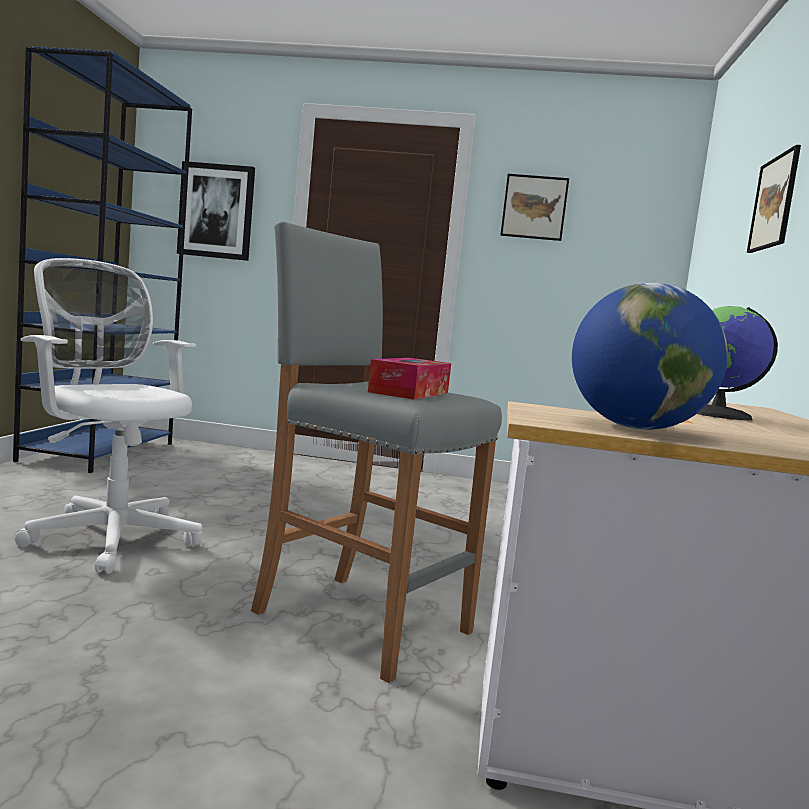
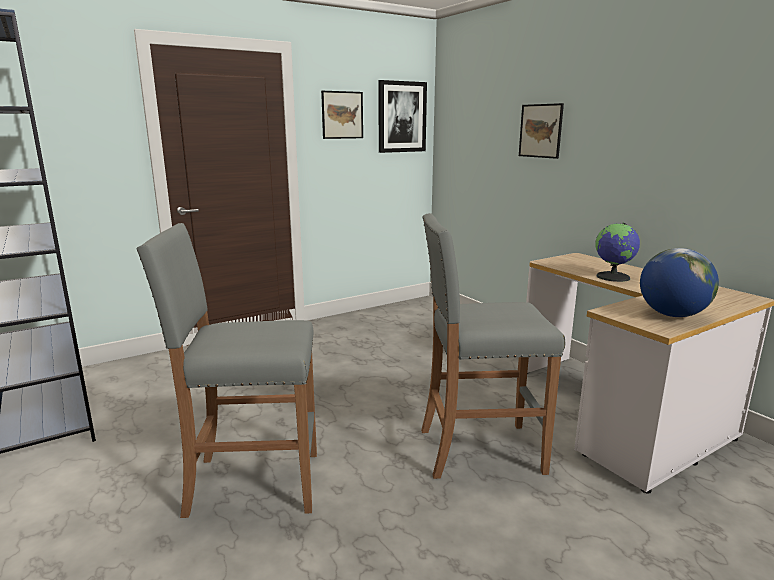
camera: 40 degrees left, 10 degrees up
white office chair [14,258,203,574] -> grey stool [136,223,317,518]
picture [177,161,255,261] -> picture moved to [378,80,427,153]
tissue box [368,358,451,400] -> none

